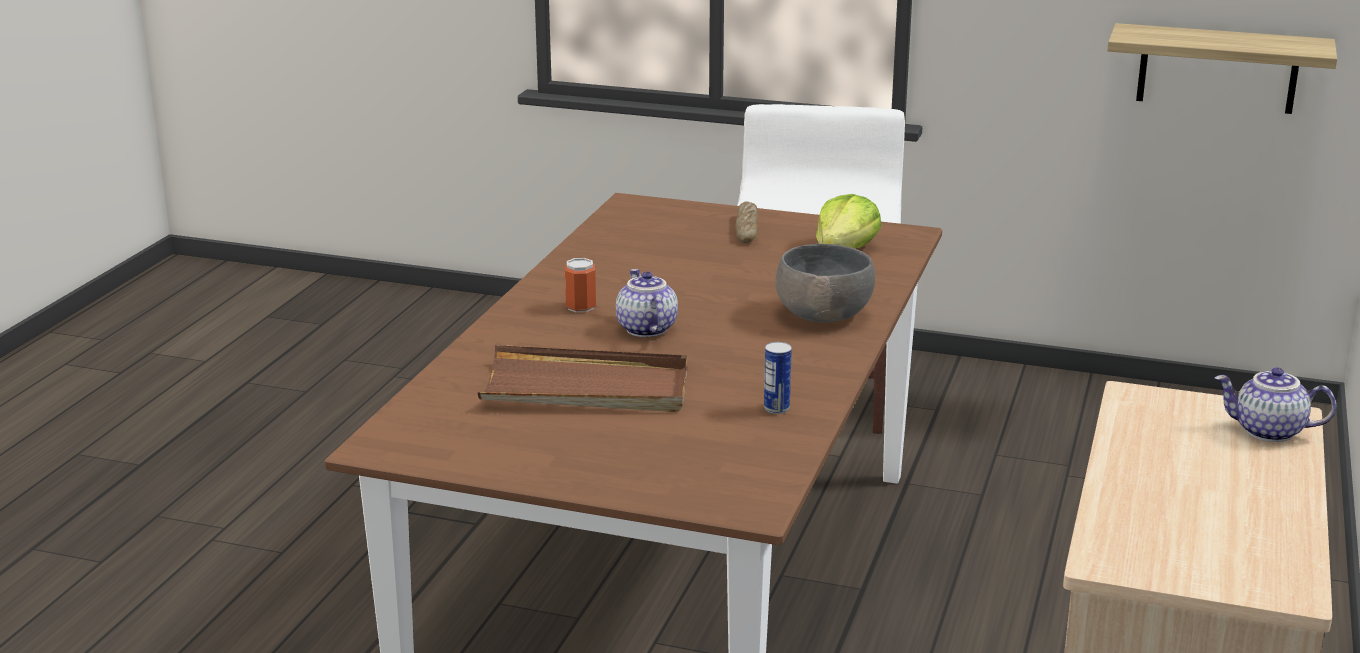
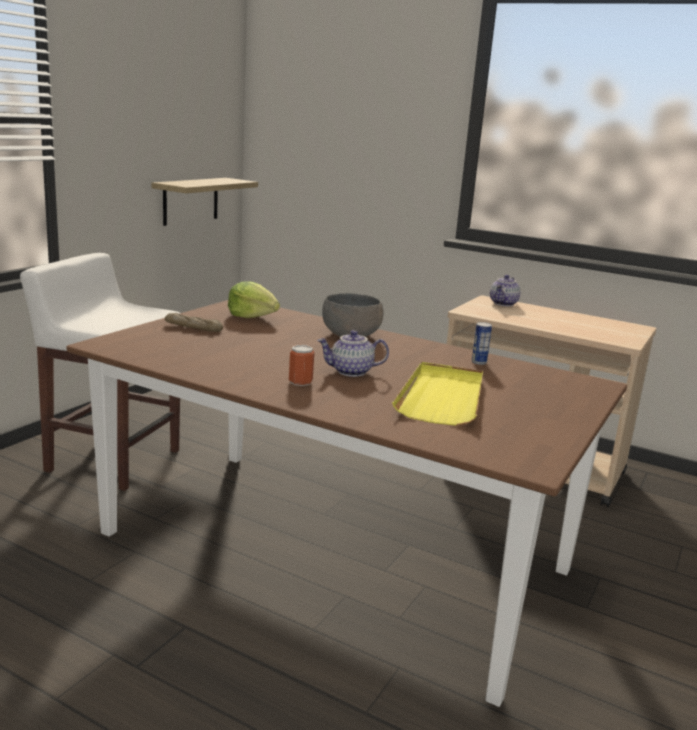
camera: 80 degrees left, 5 degrees down
brown tray [478,345,687,412] -> yellow tray [392,362,483,426]

